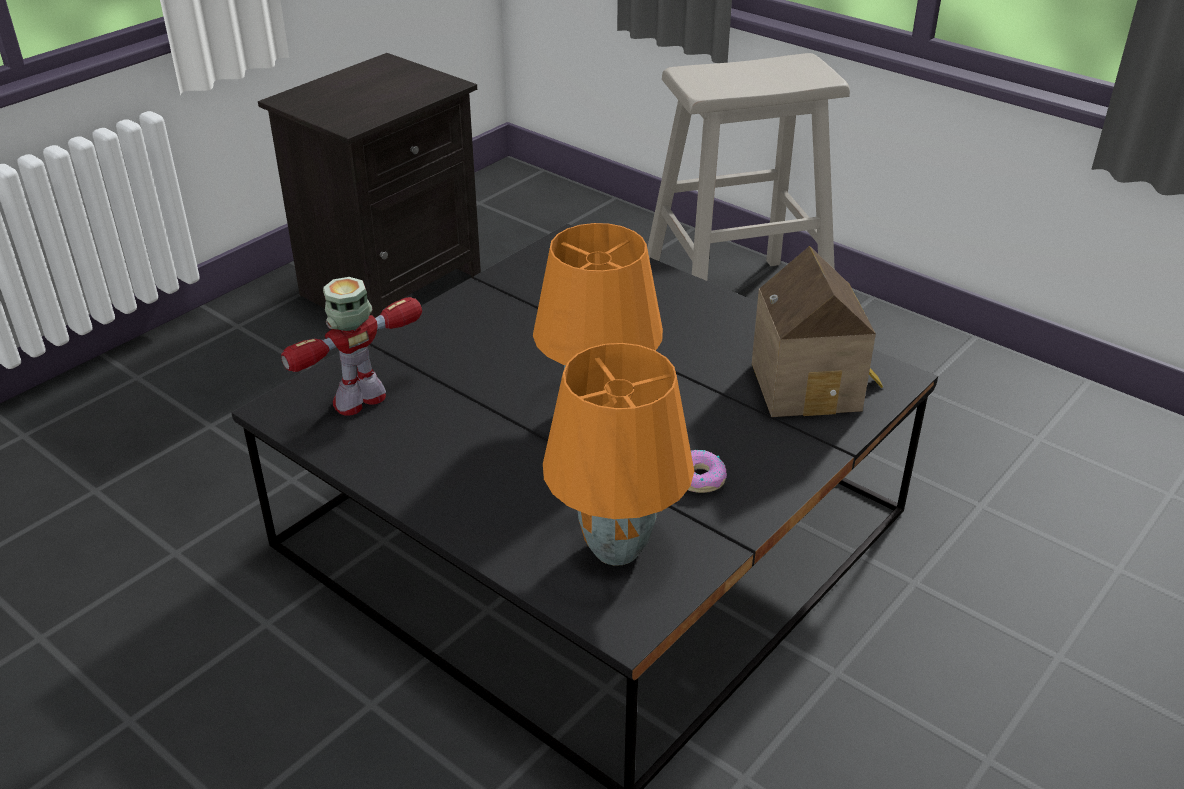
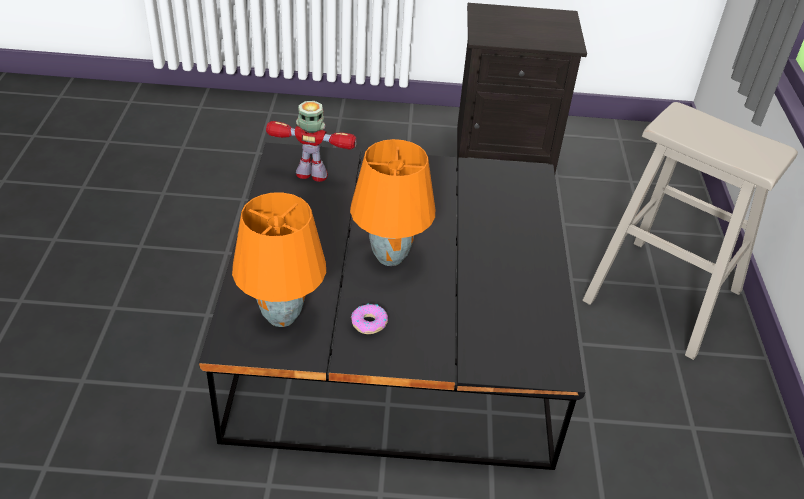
camera: 50 degrees right, 5 degrees up
toy house [752,246,883,417] -> none

